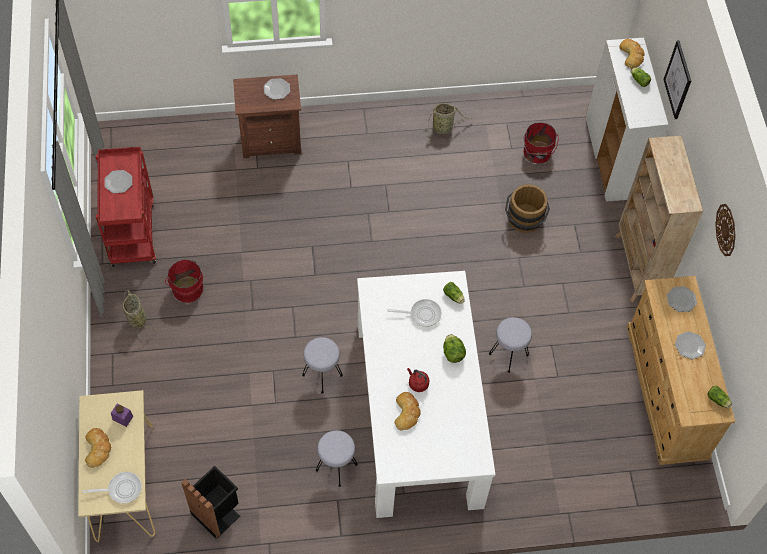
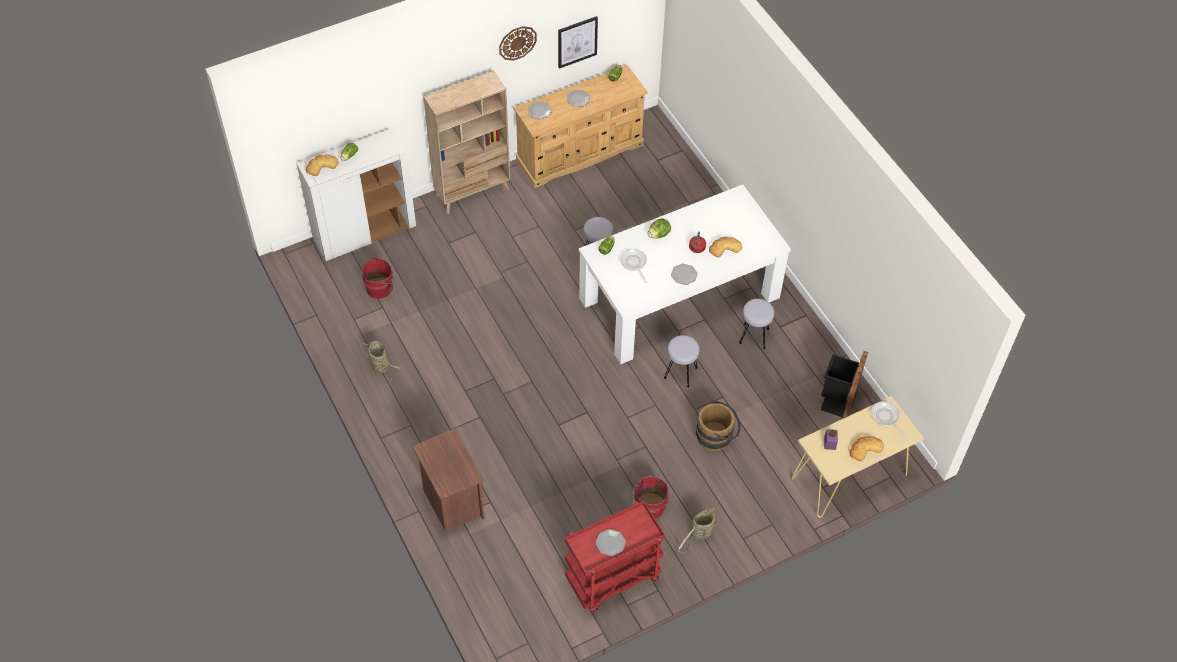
camera: 110 degrees left, 5 degrees down
plate [264,78,290,100] -> plate moved to [671,264,698,285]
brown bucket [505,184,550,233] -> brown bucket moved to [696,401,741,451]
picture [663,40,691,119] -> picture moved to [558,16,598,69]

